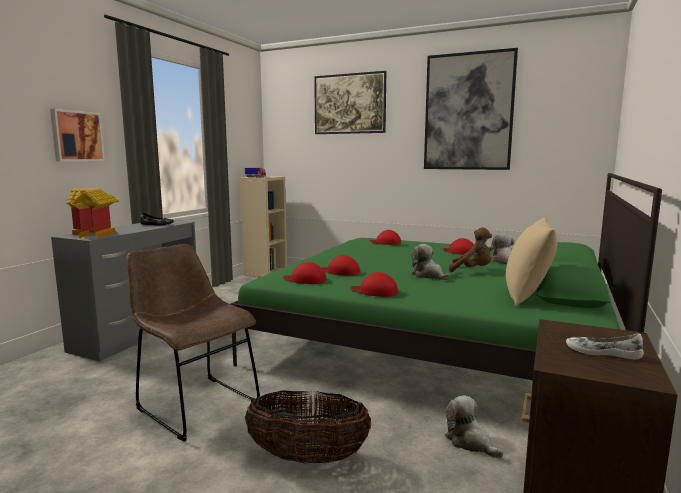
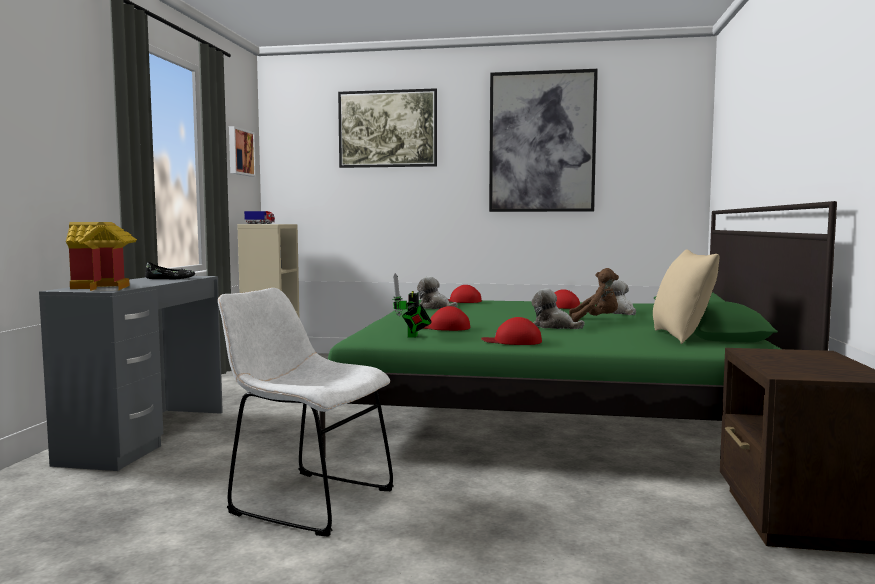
camera: 15 degrees left, 5 degrees down
picture [50,109,105,162] -> picture moved to [229,126,256,177]
brown chair [127,244,260,442] -> white chair [218,288,394,536]
basket [244,390,371,463] -> none
red cap [283,262,326,284] -> toy robot [393,273,432,337]
plush toy [445,396,503,458] -> plush toy moved to [417,276,457,309]
white shoe [566,334,644,359] -> none

